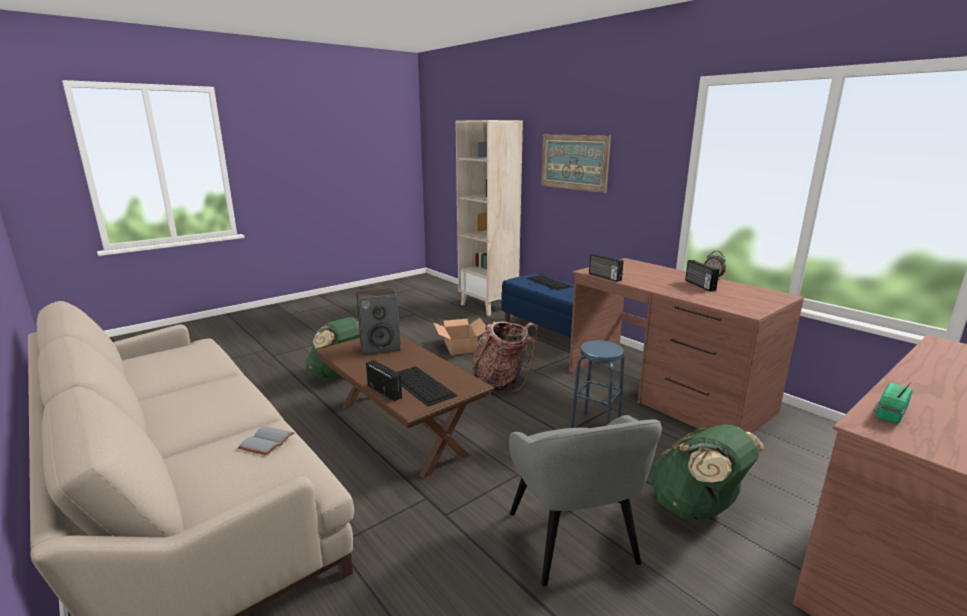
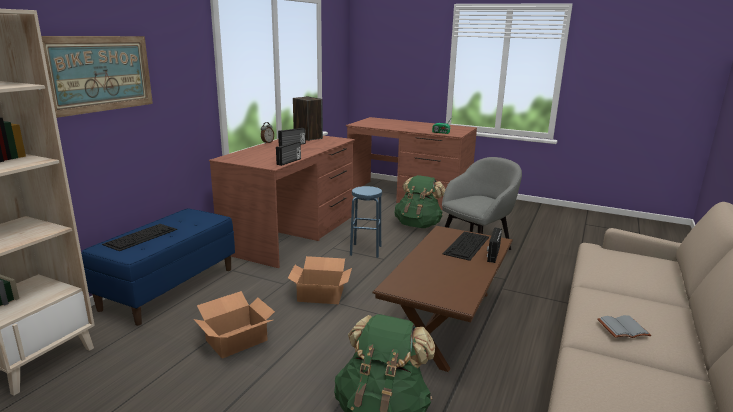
camera: 115 degrees left, 0 degrees up
grey book [238,426,295,455] -> grey book moved to [597,315,652,338]
speaker [356,288,401,355] -> speaker moved to [293,96,323,141]
backpack [472,321,538,392] -> cardboard box [288,256,352,304]

